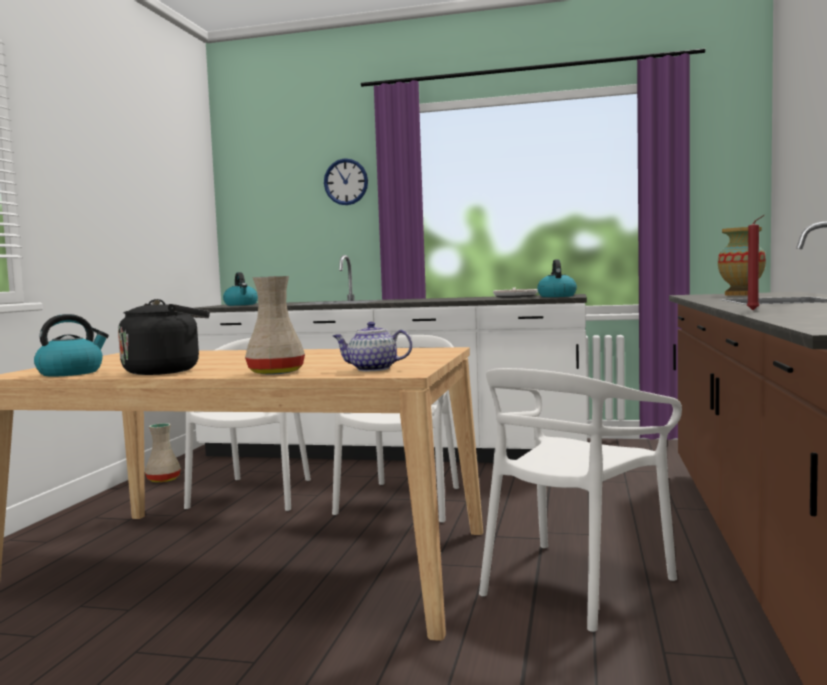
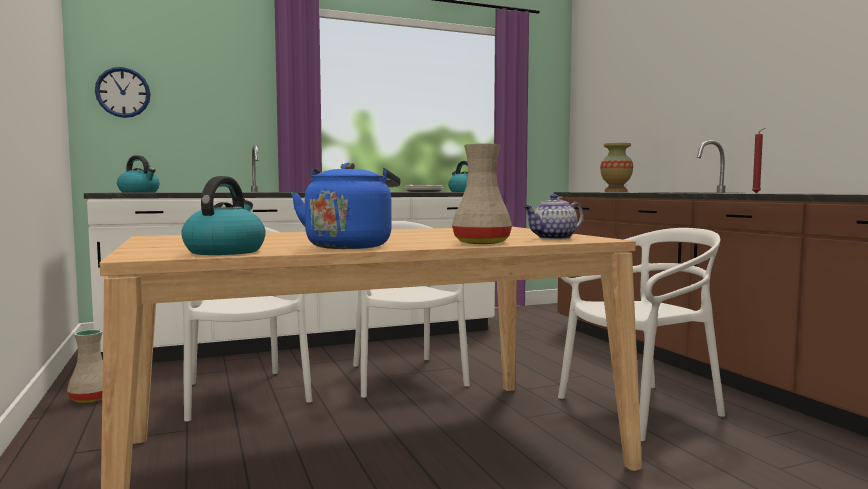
camera: 35 degrees left, 0 degrees up
black kettle [118,299,210,375] -> blue kettle [291,163,401,249]
wall clock [324,158,368,205] -> wall clock moved to [95,67,151,118]
white chair [479,368,682,632] -> white chair turned 120 degrees counterclockwise [558,228,725,442]

